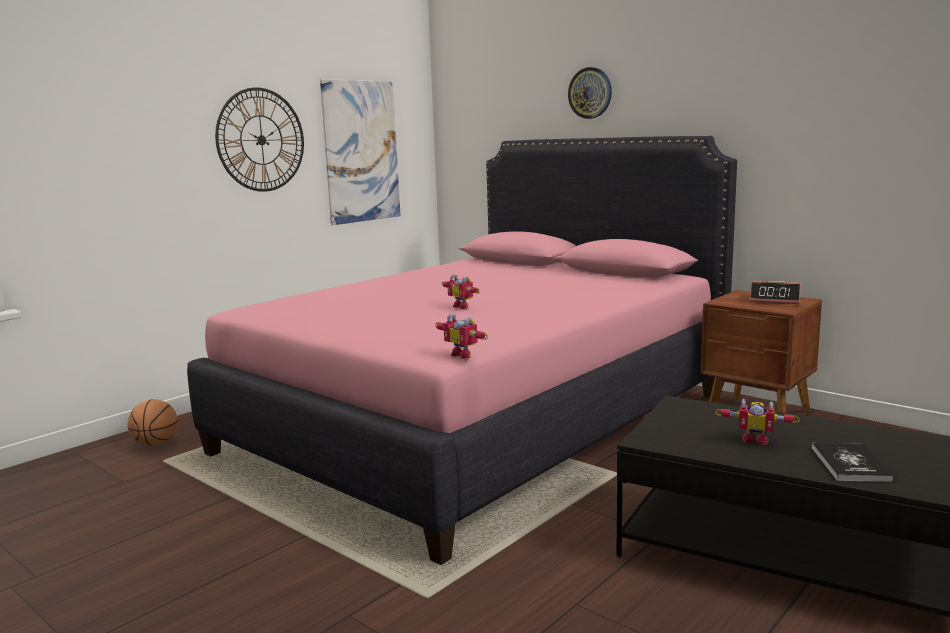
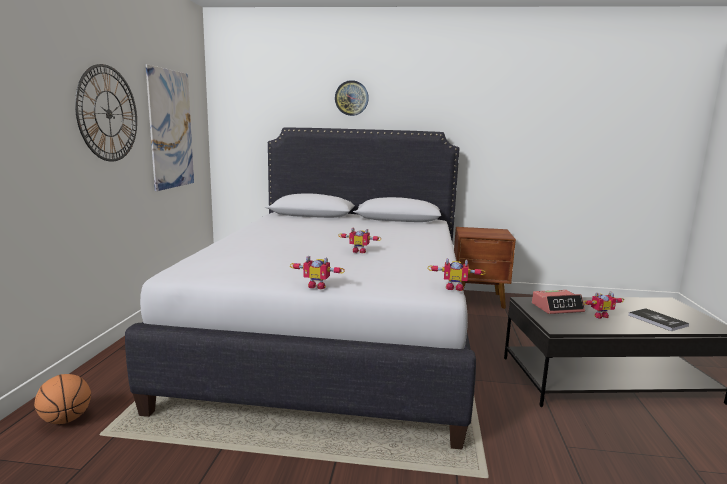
camera: 35 degrees left, 0 degrees up
pink bed [187,136,737,565] -> white bed [125,127,476,450]
alarm clock [750,281,801,304] -> alarm clock moved to [532,290,585,314]
none -> toy robot [290,256,345,289]

